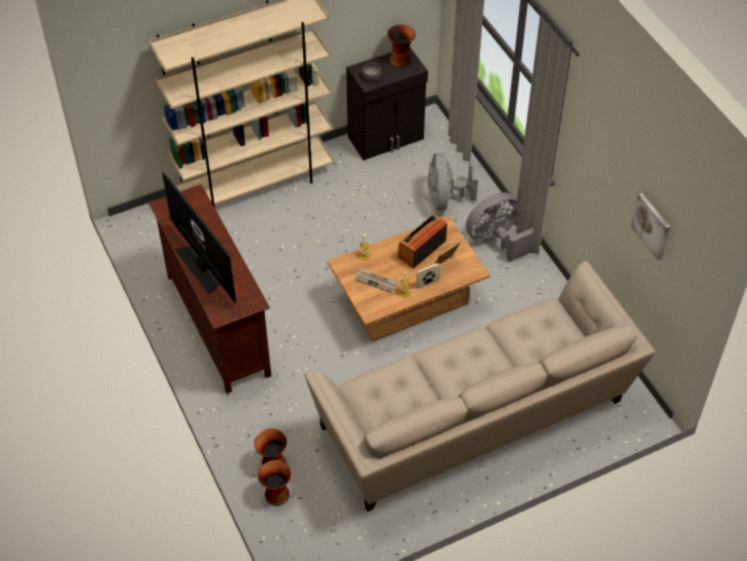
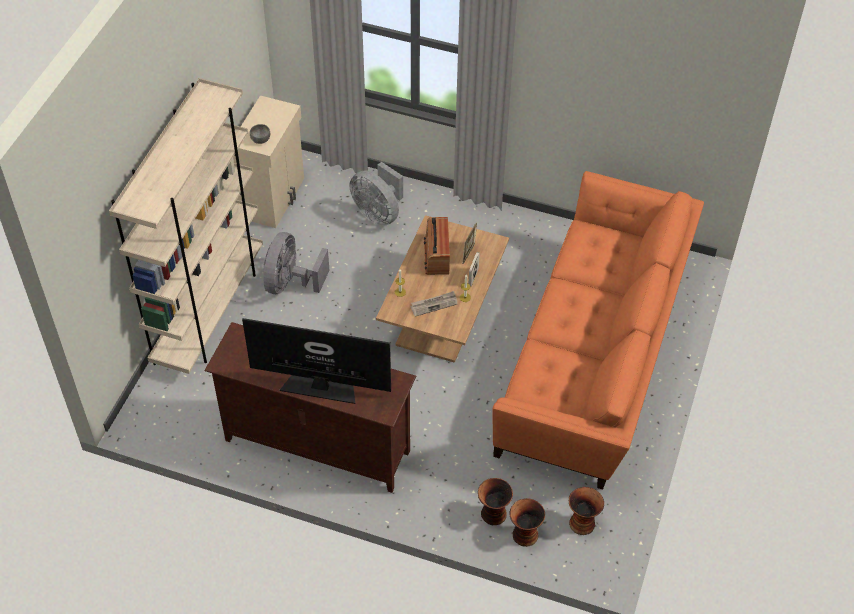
camera: 45 degrees left, 0 degrees up
beige sofa [304,261,655,512] -> orange sofa [492,171,704,490]
black cabinet [346,47,428,160] -> beige cabinet [233,96,304,228]
vase [387,24,416,67] -> vase moved to [569,487,604,535]
grey fan [466,192,534,262] -> grey fan moved to [263,232,329,294]
picture [631,193,670,260] -> none

